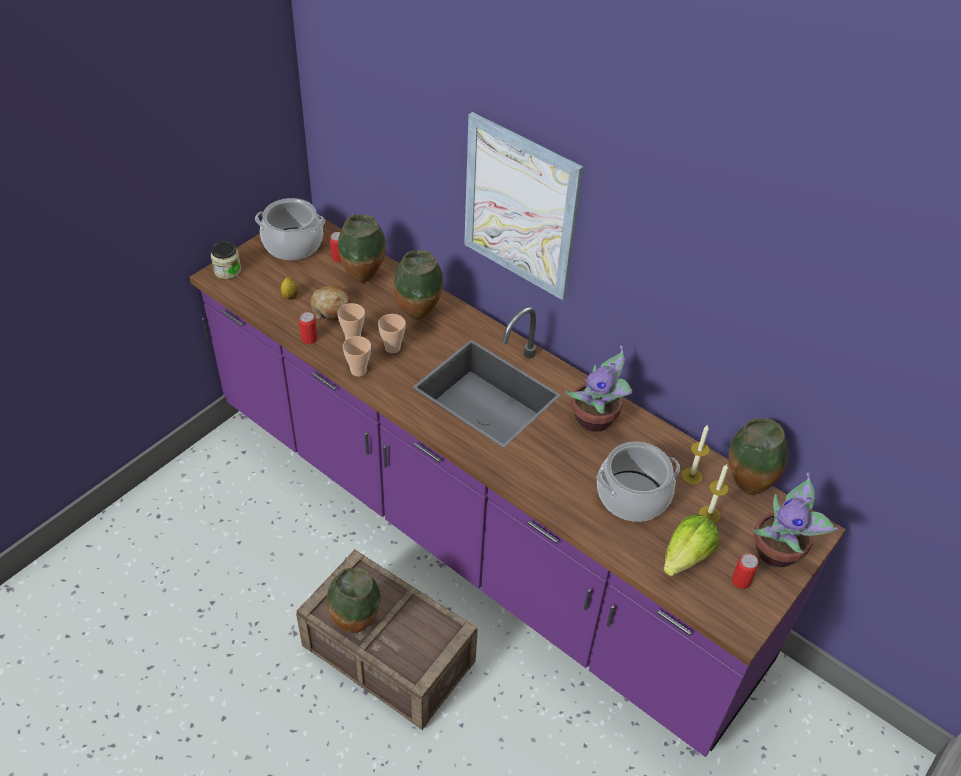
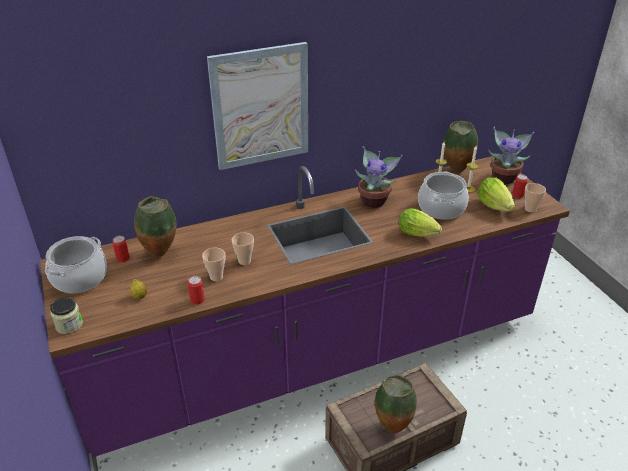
camera: 60 degrees left, 10 degrees down
bread [310,285,350,321] -> none
cup [343,336,371,376] -> cup moved to [525,183,546,213]
vase [394,250,443,320] -> none
none -> lettuce [399,208,442,237]

